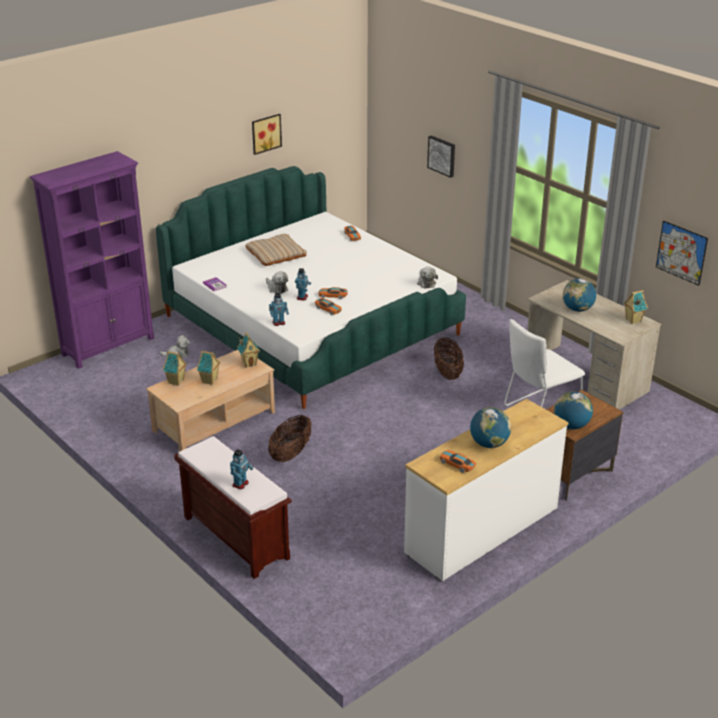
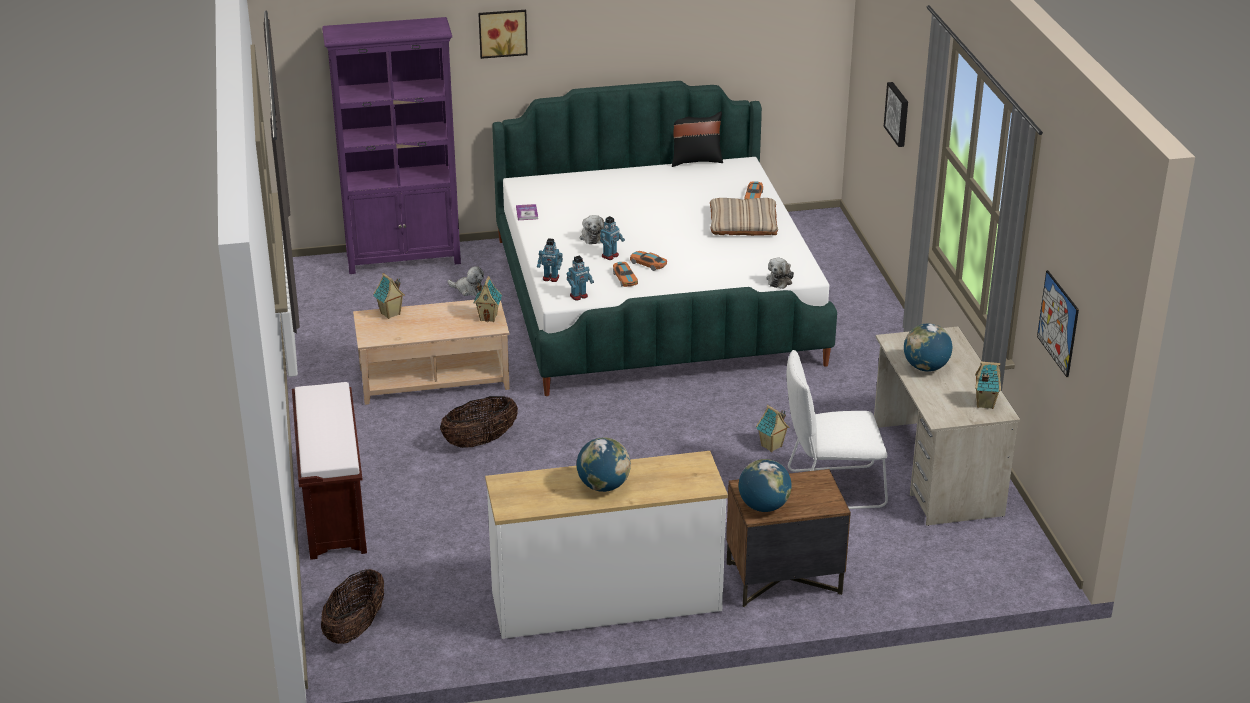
camera: 30 degrees right, 0 degrees up
toy house [197,351,220,385] -> toy house moved to [756,405,790,452]
toy robot [230,449,254,489] -> toy robot moved to [567,256,594,301]
beige pillow [245,234,307,266] -> beige pillow moved to [710,198,778,236]
picture [252,114,282,155] -> picture moved to [478,10,528,59]
basket [434,338,464,380] -> basket moved to [321,569,384,644]
toy car [440,450,476,473] -> none
none -> black pillow [672,111,723,167]

